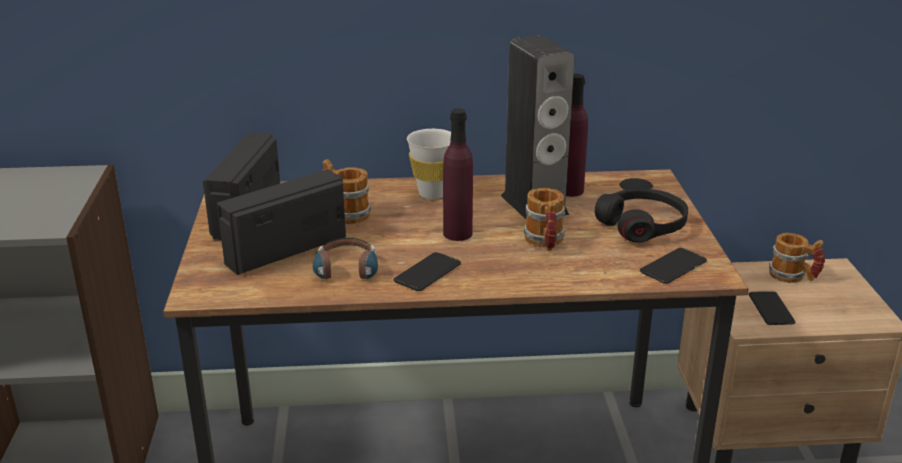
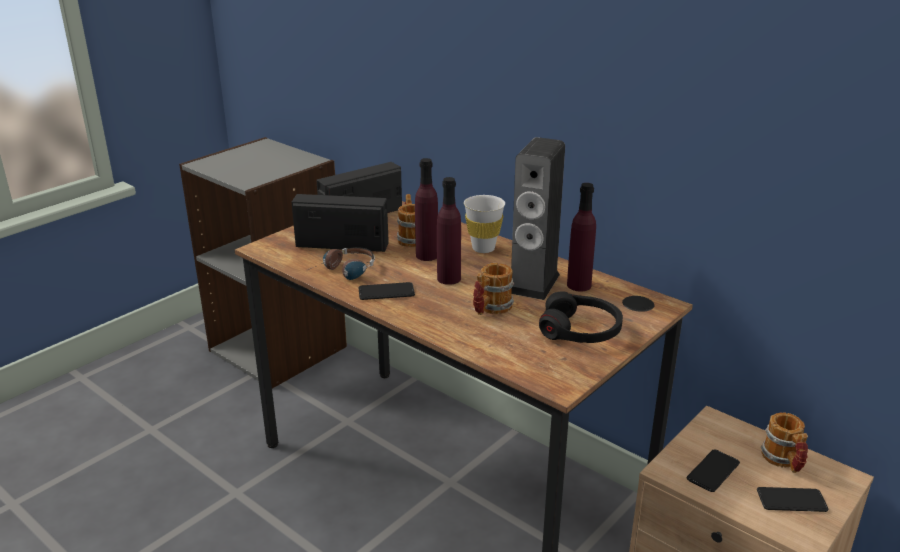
camera: 45 degrees right, 0 degrees up
phone [640,248,707,284] -> phone moved to [757,487,828,512]
none -> purple bottle [415,158,438,261]

